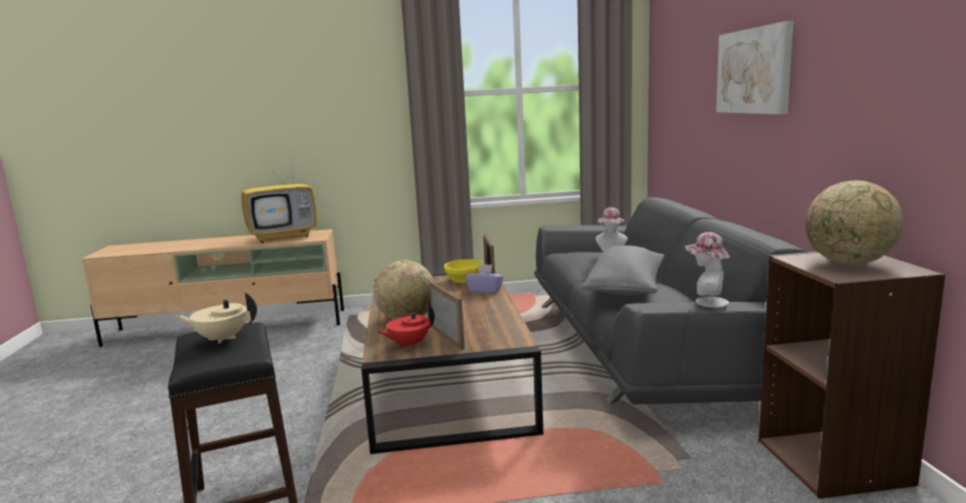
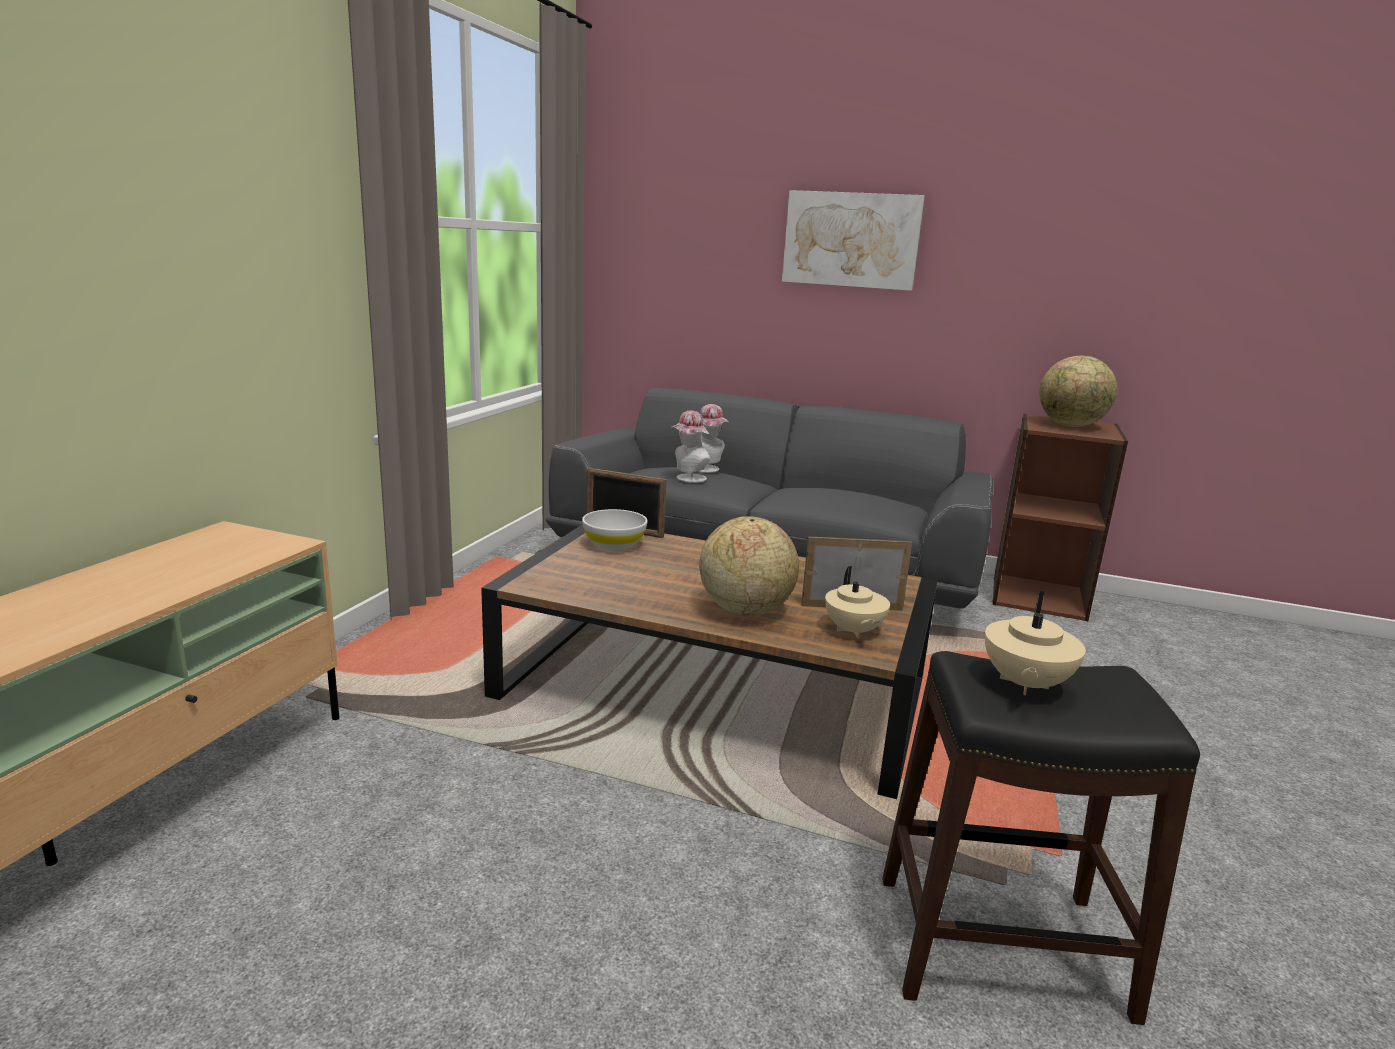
camera: 65 degrees left, 5 degrees up
television [241,155,317,243] -> none
red teapot [377,304,435,348] -> beige teapot [825,566,890,639]
yellow bowl [444,259,484,283] -> white bowl [582,509,647,551]
purple tissue box [465,264,504,294] -> none
grey pillow [582,246,665,295] -> none
hat [685,232,730,308] -> hat moved to [671,410,710,483]

